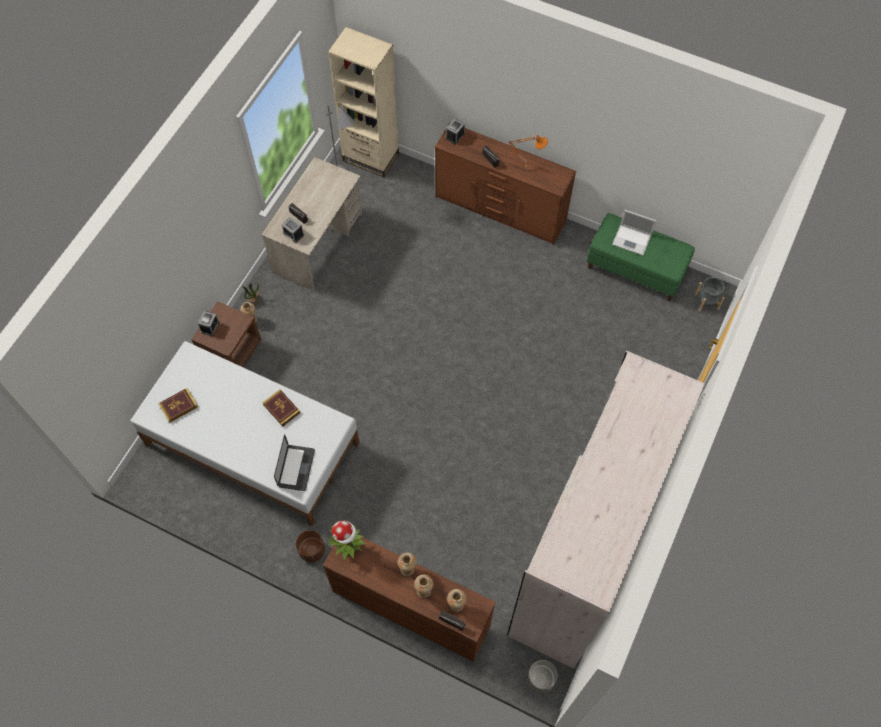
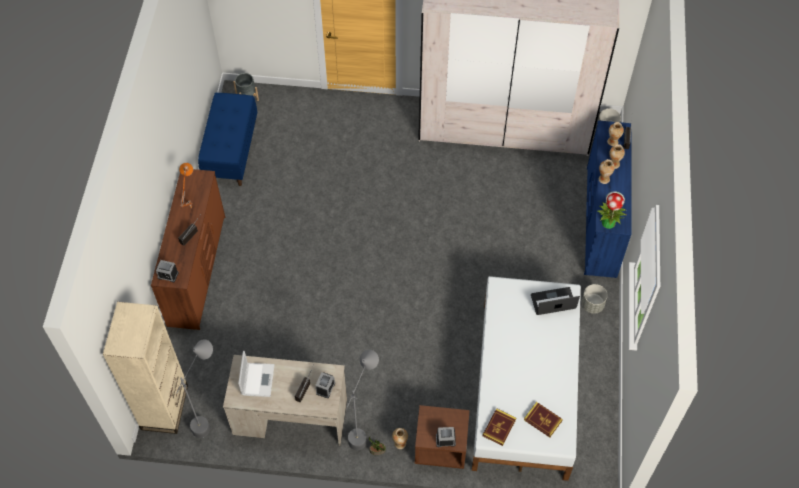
camera: 110 degrees left, 5 degrees down
book [263,390,300,427] -> book moved to [483,408,516,446]
brown planter [296,530,325,562] -> grey planter [582,284,608,314]
brown dresser [323,537,496,662] -> blue dresser [584,121,631,278]
green bench [587,213,695,301] -> blue bench [198,93,257,186]
laptop [612,210,656,256] -> laptop moved to [238,351,275,397]
none -> grey floor lamp [347,350,379,450]

